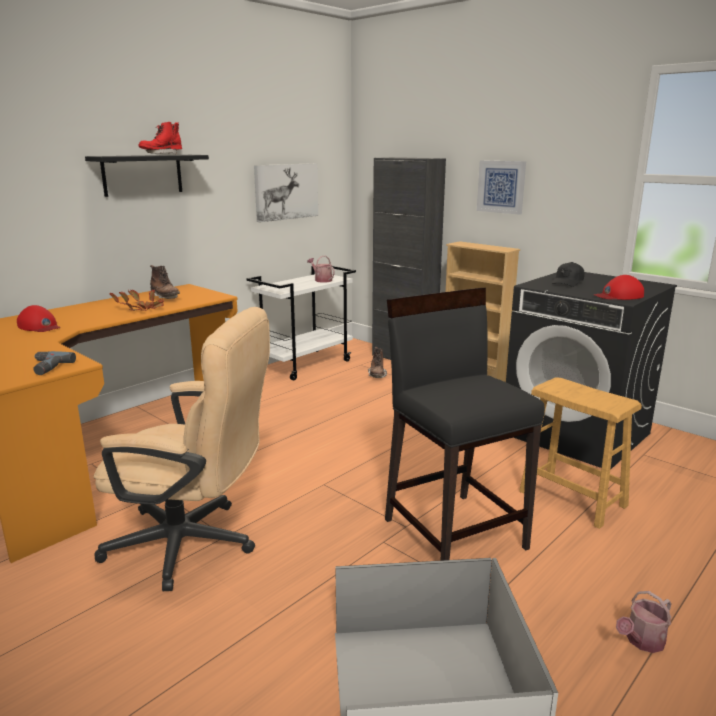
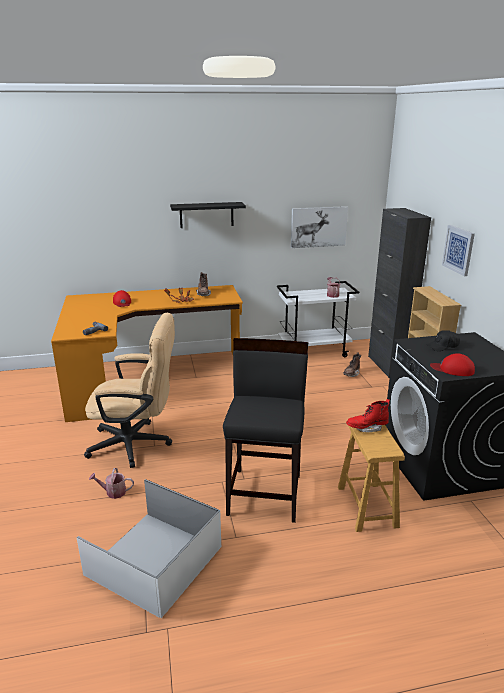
camera: 35 degrees right, 5 degrees up
beige office chair [94,307,270,591] -> beige office chair turned 45 degrees counterclockwise [84,313,175,468]
red boot [139,122,182,155] -> red boot moved to [346,399,390,432]
watering can [616,591,671,653] -> watering can moved to [89,468,134,499]

